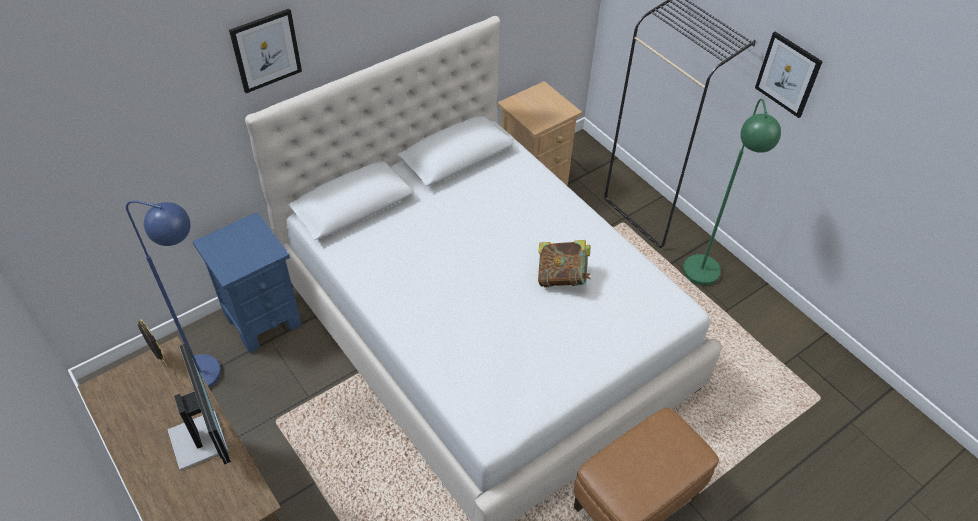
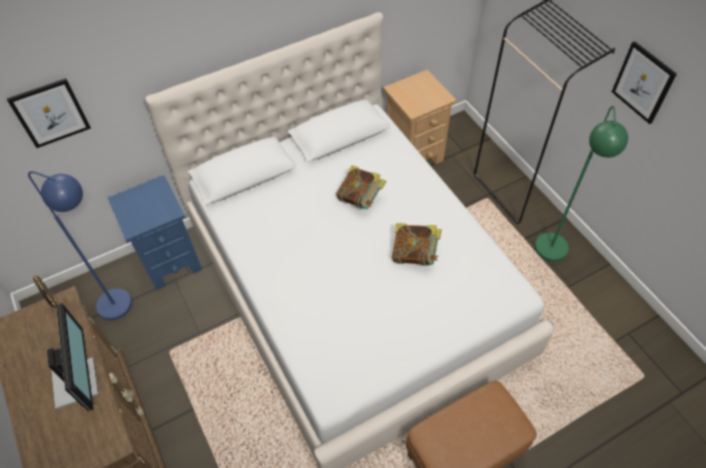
camera: 10 degrees right, 5 degrees up
picture [229,9,302,93] -> picture moved to [7,78,91,148]
none -> book [336,165,387,209]

